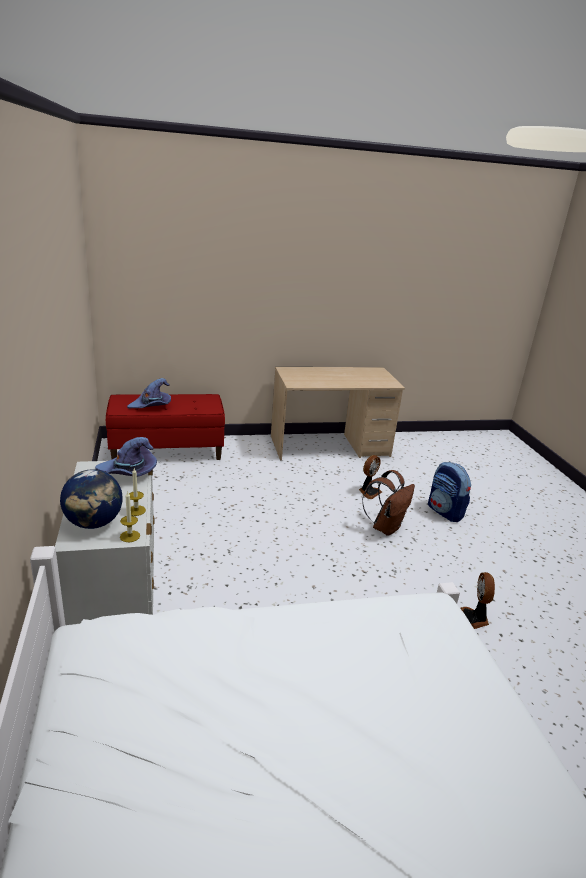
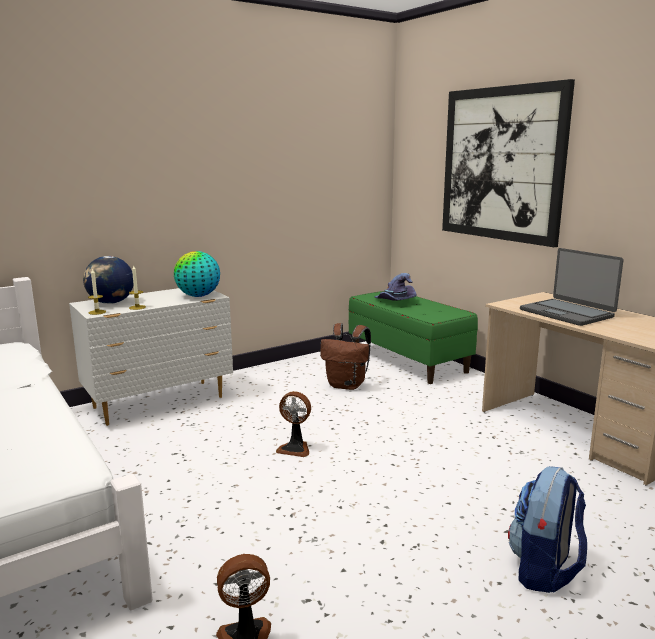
camera: 70 degrees right, 10 degrees down
purple hat [95,437,157,476] -> globe [174,251,220,297]
red bench [106,394,225,460] -> green bench [348,291,478,384]
fan [359,455,382,499] -> fan moved to [276,391,311,457]
brown backpack [362,470,415,536] -> brown backpack moved to [320,323,371,390]
none -> picture [442,79,575,247]
none -> laptop [520,248,624,326]

